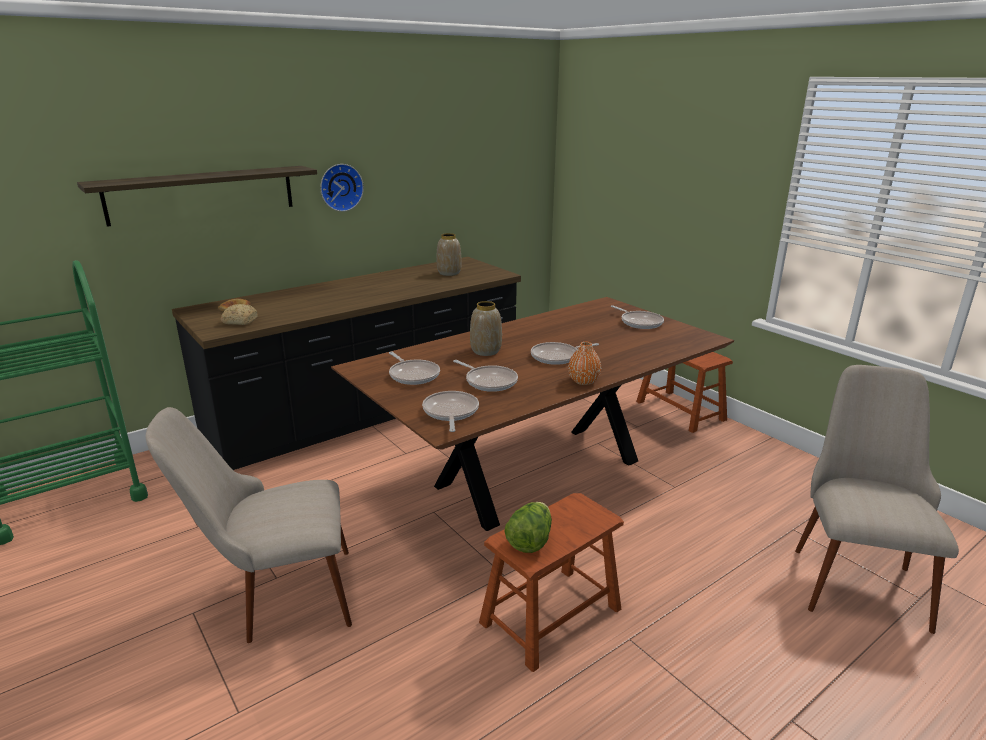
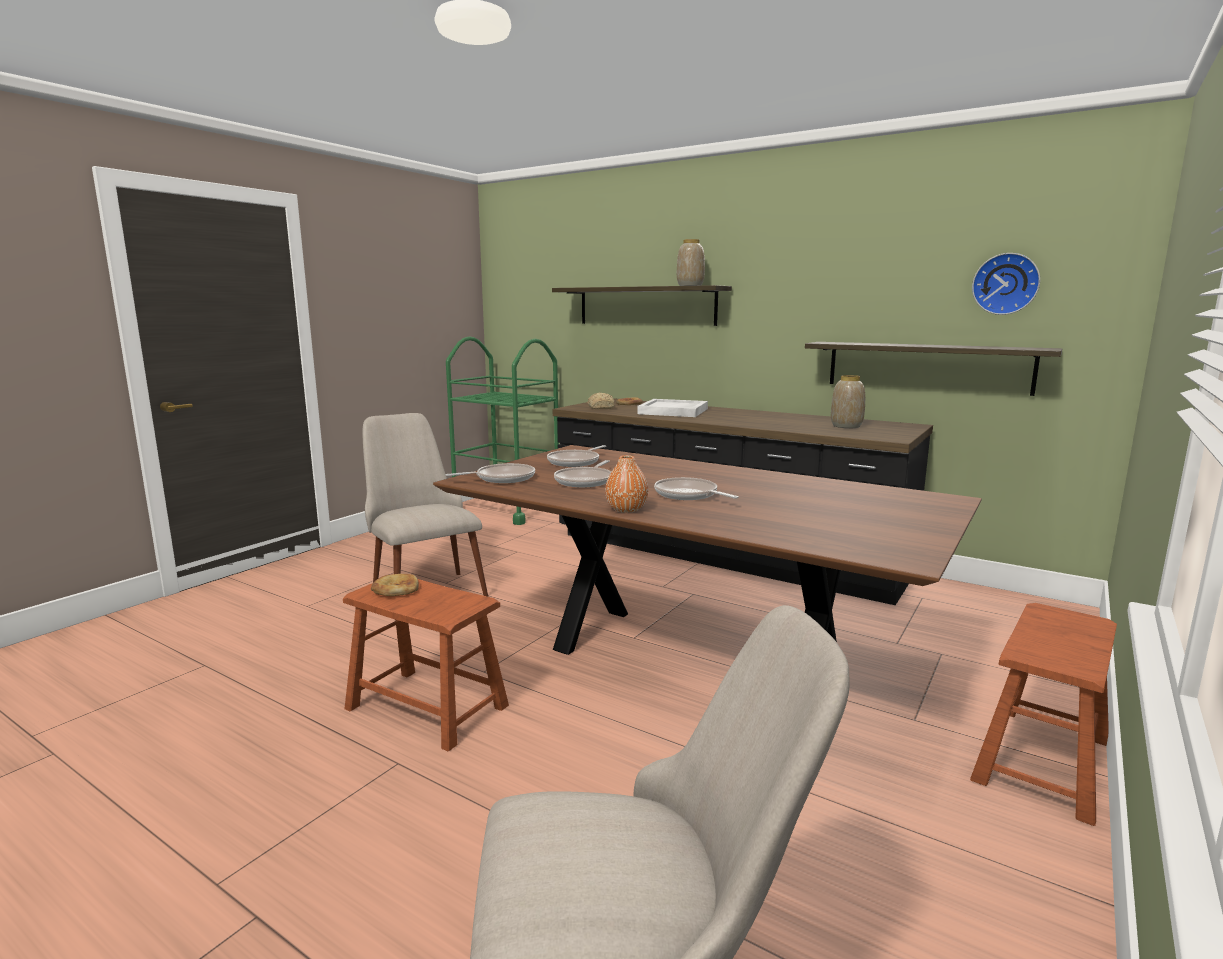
camera: 70 degrees right, 10 degrees down
wall clock [320,164,364,212] -> wall clock moved to [972,253,1040,315]
vase [470,301,502,356] -> vase moved to [677,239,705,286]
lettuce [504,502,552,553] -> bread [371,574,419,596]
frying pan [611,305,664,329] -> none
none -> white tray [637,399,708,417]
none -> shelf [805,342,1062,396]

